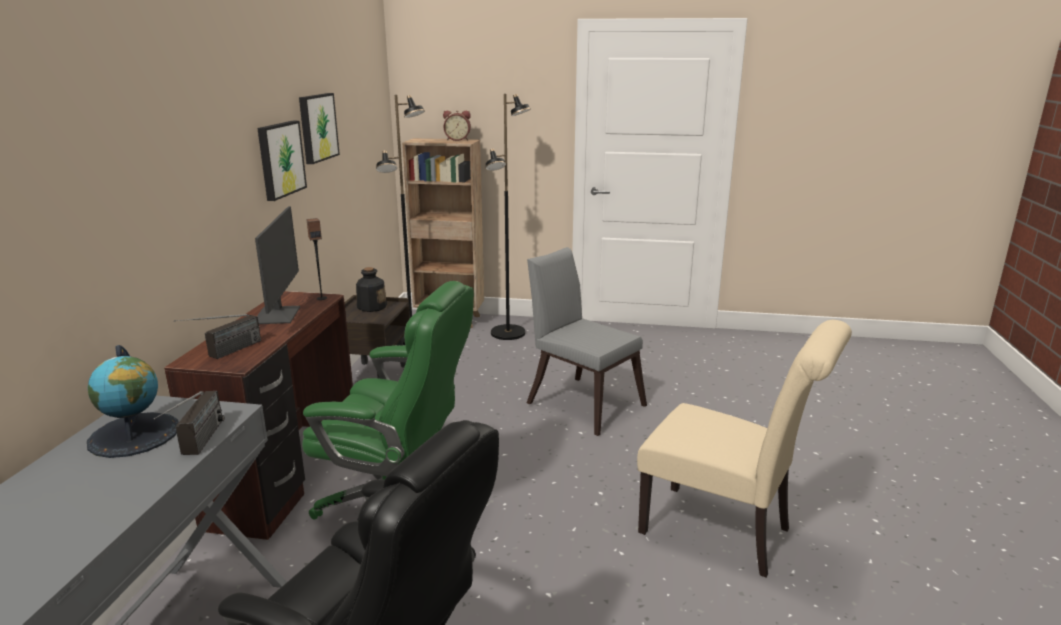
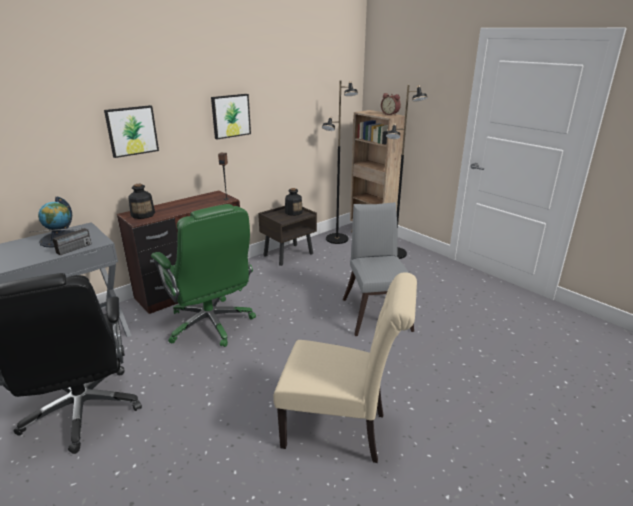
camera: 40 degrees right, 5 degrees up
radio [174,314,261,359] -> bottle [128,184,155,219]
monitor [255,206,300,324] -> none
picture [299,93,340,164] -> picture moved to [104,105,159,158]
beige chair [637,320,852,578] -> beige chair turned 60 degrees counterclockwise [273,272,417,463]

